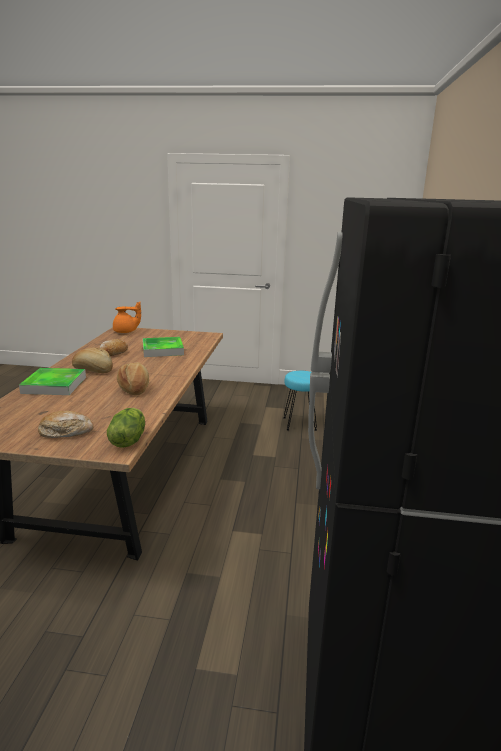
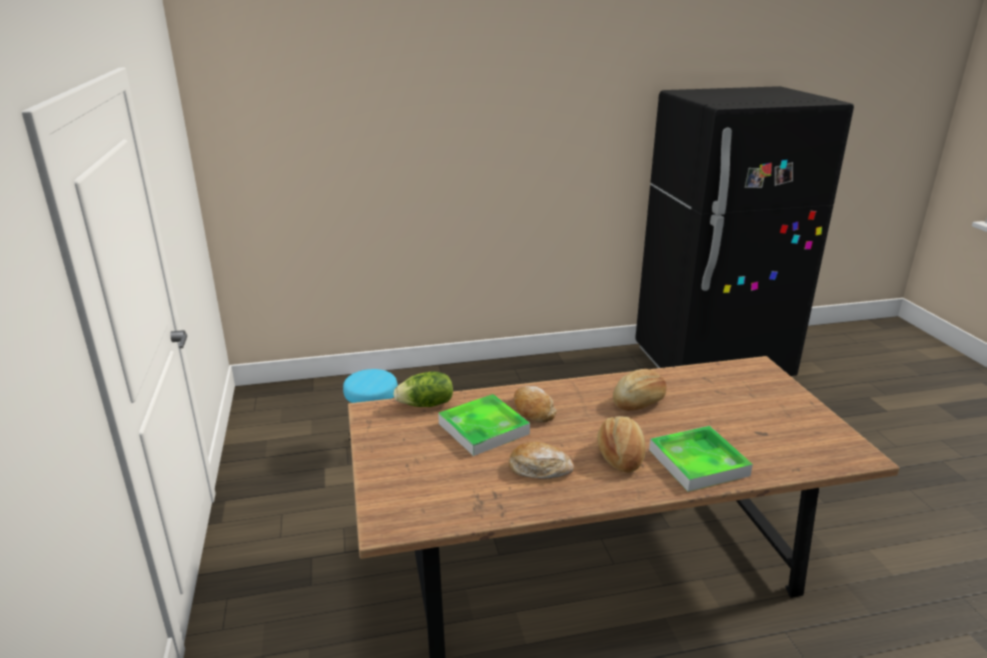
camera: 110 degrees left, 5 degrees up
bread [38,411,94,438] -> bread moved to [514,386,556,423]
lettuce [107,408,145,448] -> lettuce moved to [393,372,453,407]
orange teapot [113,302,141,333] -> none

